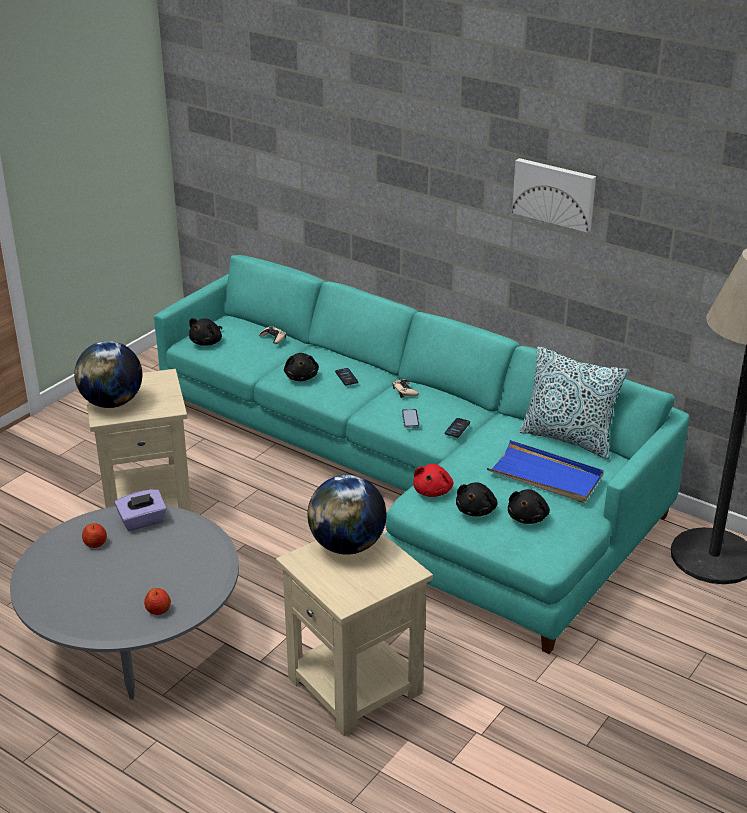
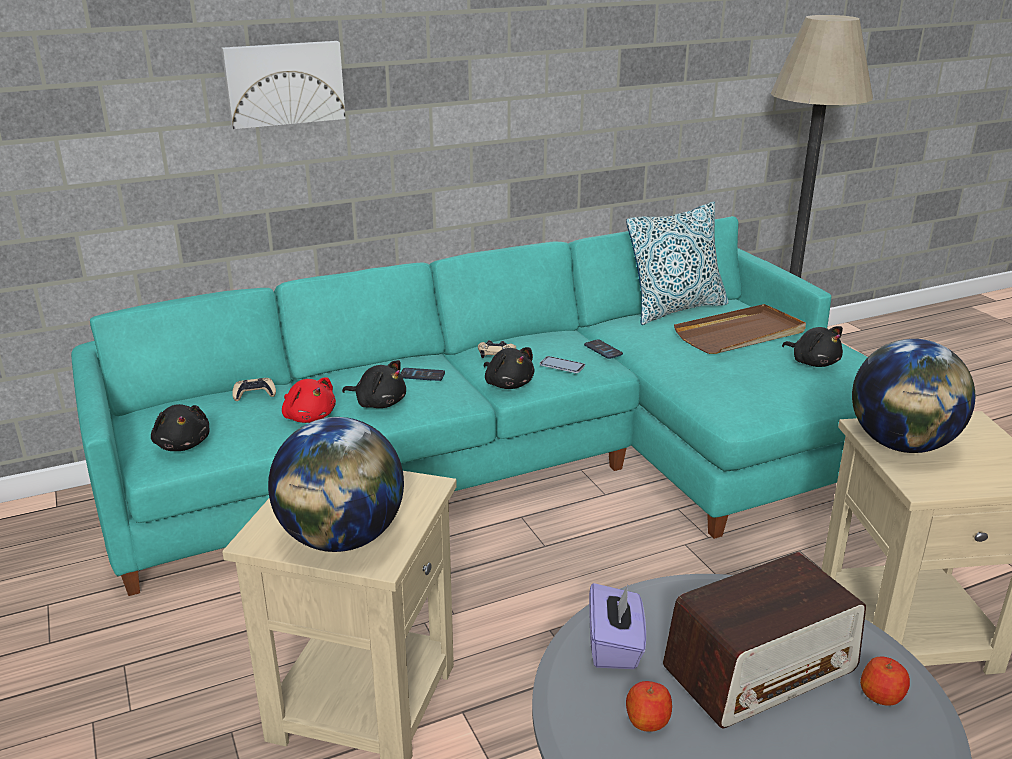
camera: 60 degrees left, 5 degrees down
red plush toy [413,464,454,497] -> red plush toy moved to [282,377,336,423]
black plush toy [456,482,497,516] -> black plush toy moved to [484,347,535,389]
blue tray [487,440,604,503] -> brown tray [674,304,806,354]
picture [512,158,596,232] -> picture moved to [221,41,346,129]
none -> radio [663,552,866,729]

